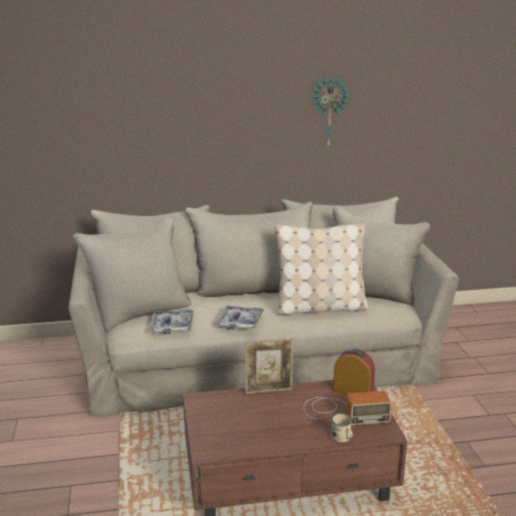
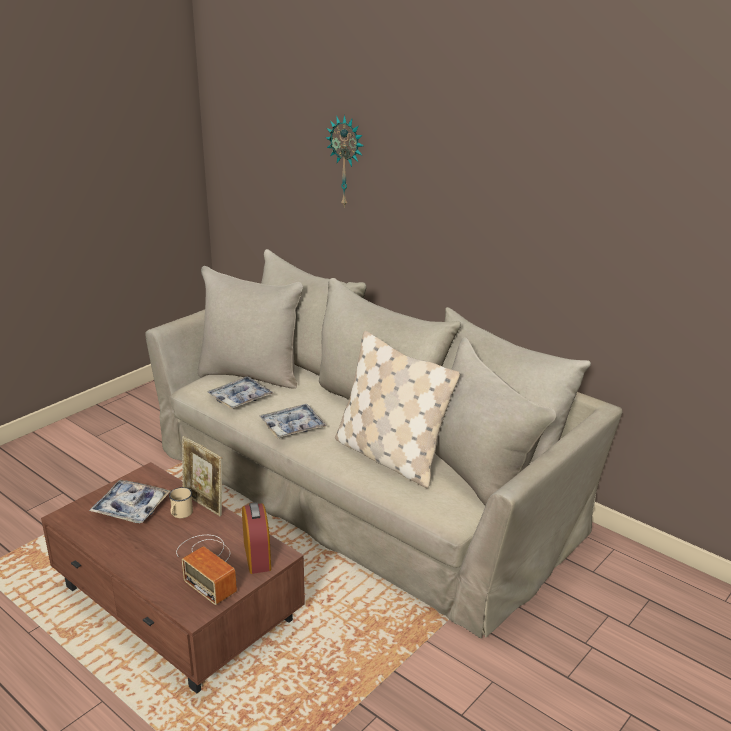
camera: 50 degrees right, 5 degrees up
wall clock [311,75,349,150] -> wall clock moved to [326,115,364,207]
beige mug [331,414,353,442] -> beige mug moved to [169,487,193,518]
none -> tray [89,480,171,523]

